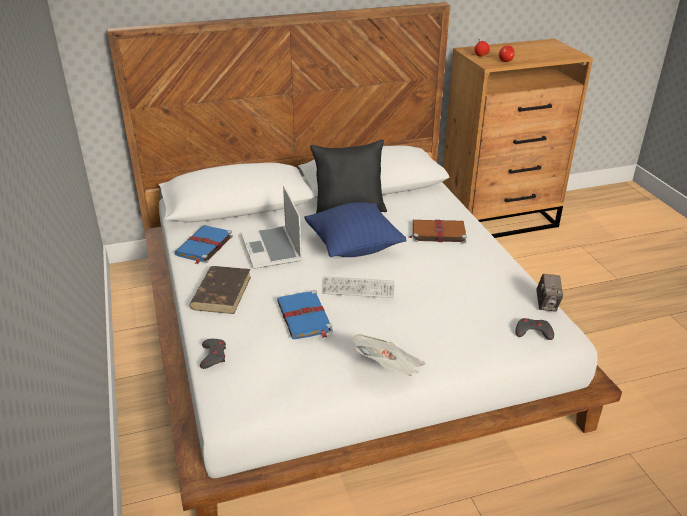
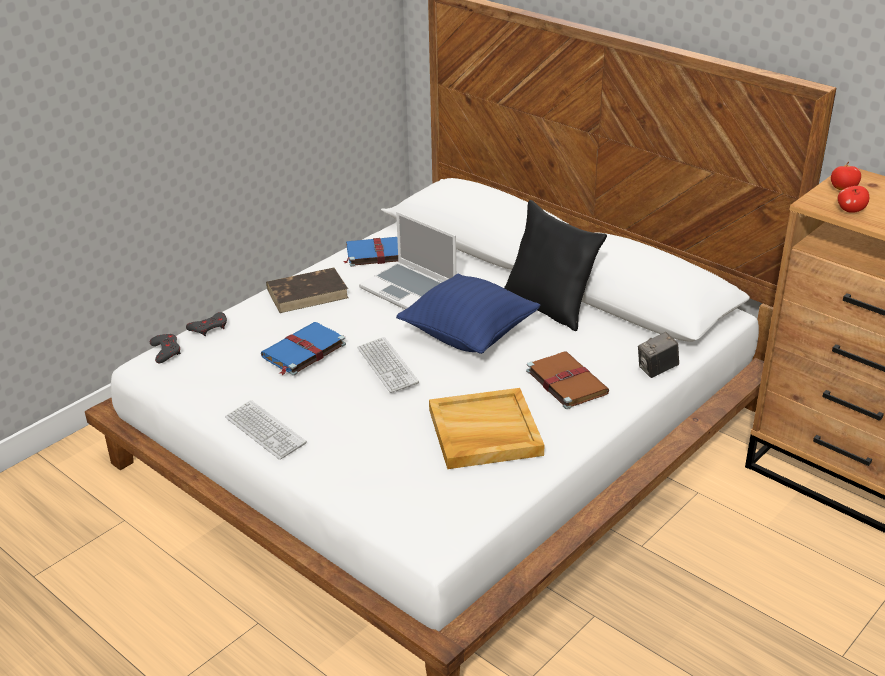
camera: 60 degrees right, 0 degrees up
laptop [241,185,302,269] -> laptop turned 90 degrees counterclockwise [359,212,456,309]
newspaper [352,334,426,376] -> keyboard [225,400,307,460]
grey game controller [515,318,554,340] -> grey game controller moved to [150,334,181,363]
camera [536,274,563,311] -> camera moved to [638,332,679,378]
none -> beige tray [429,388,545,469]

